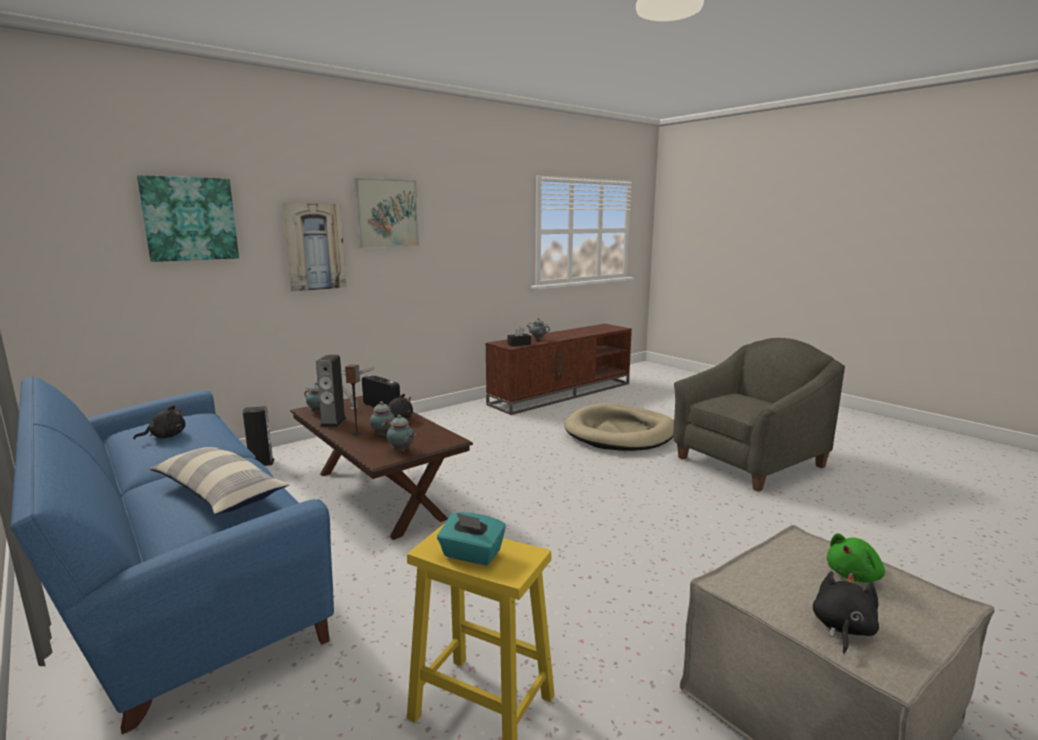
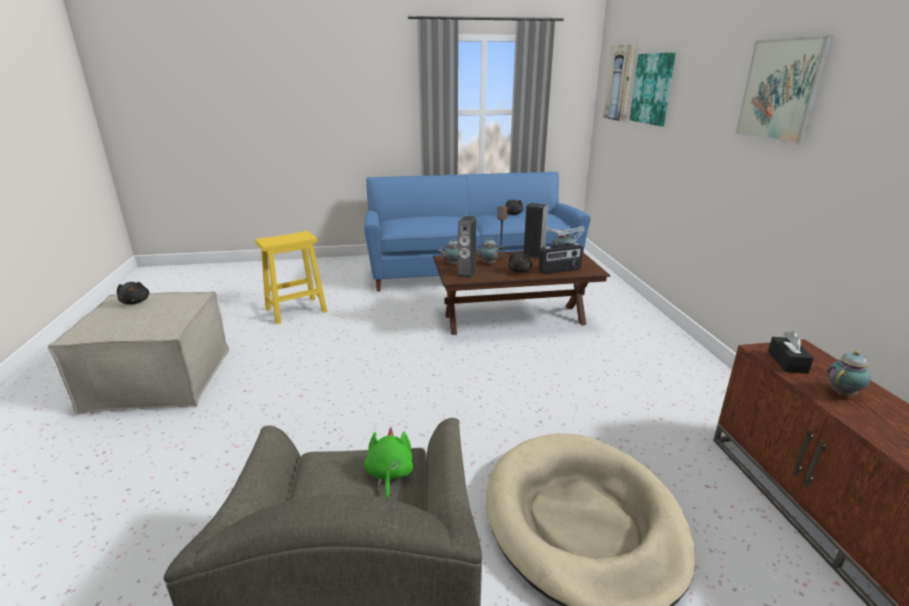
camera: 120 degrees right, 10 degrees up
pillow [150,447,289,514] -> none
speaker [243,406,275,466] -> speaker moved to [457,216,477,278]
picture [282,203,347,292] -> picture moved to [603,44,636,122]
turquoise tissue box [437,512,506,566] -> none
green plush toy [827,533,885,582] -> green plush toy moved to [364,427,413,499]

